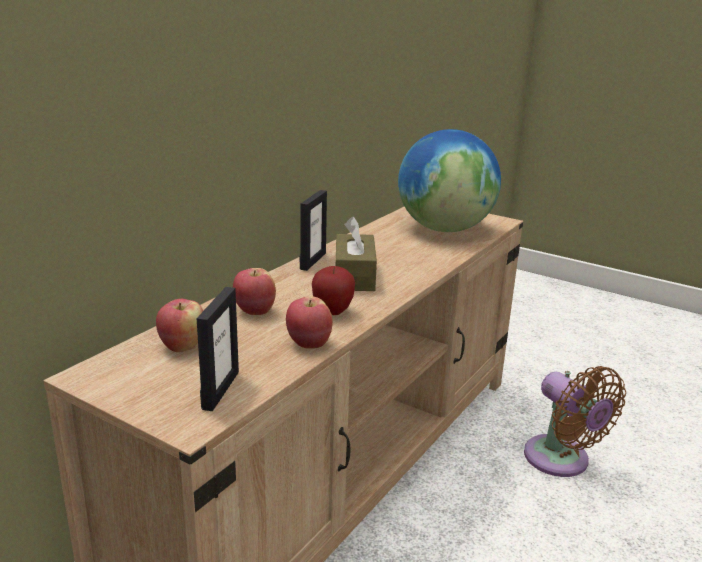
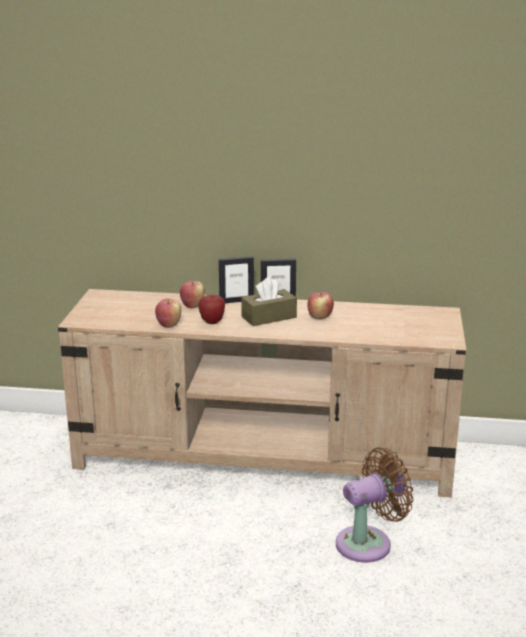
camera: 65 degrees right, 0 degrees up
apple [156,299,203,353] -> apple moved to [307,292,334,319]
picture frame [197,287,239,411] -> picture frame moved to [219,256,254,303]
globe [398,129,501,232] -> none
brown fan [524,366,626,477] -> brown fan turned 150 degrees counterclockwise [336,447,414,563]

